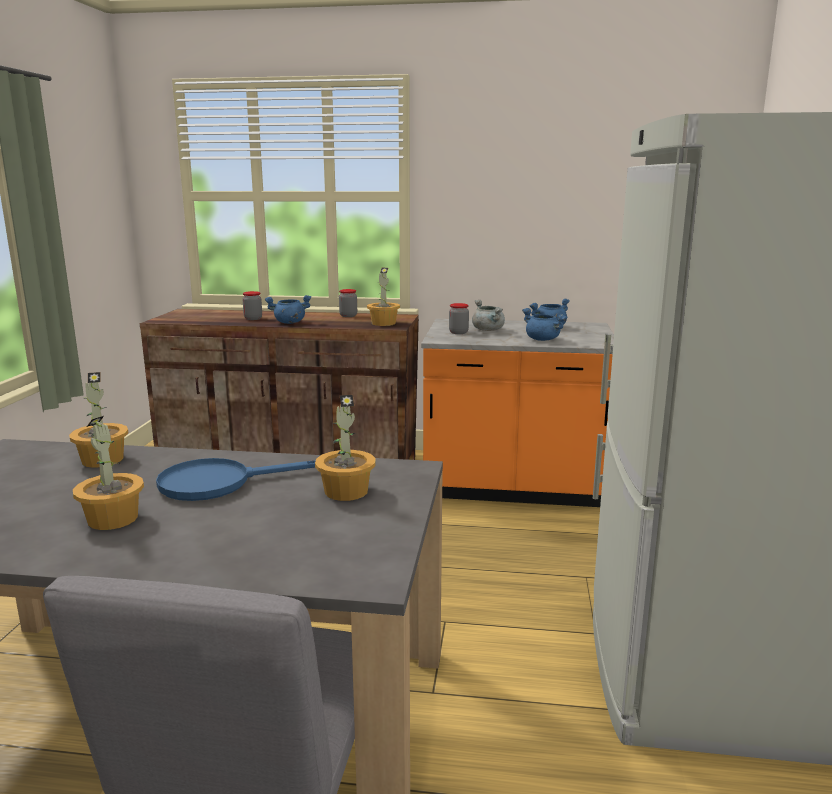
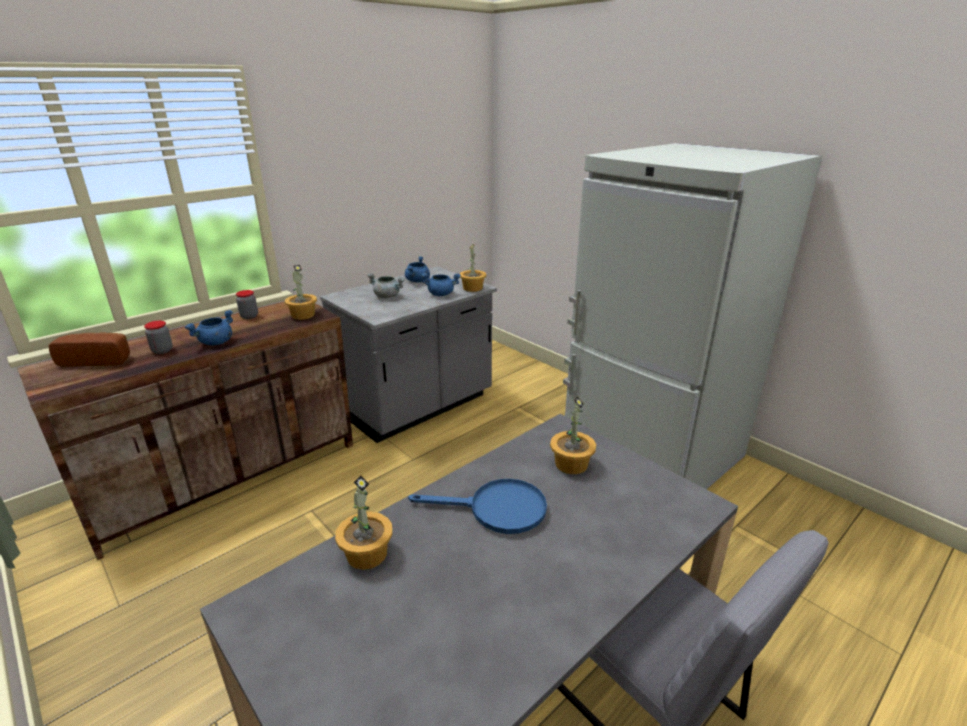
camera: 50 degrees left, 10 degrees up
potted plant [73,416,144,530] -> potted plant moved to [459,244,486,292]
blue frying pan [156,458,316,501] -> blue frying pan turned 105 degrees counterclockwise [408,479,547,534]
orange counter [421,319,614,507] -> grey counter [320,266,497,443]
jar [449,303,469,334] -> none
none -> bread [49,332,130,367]

